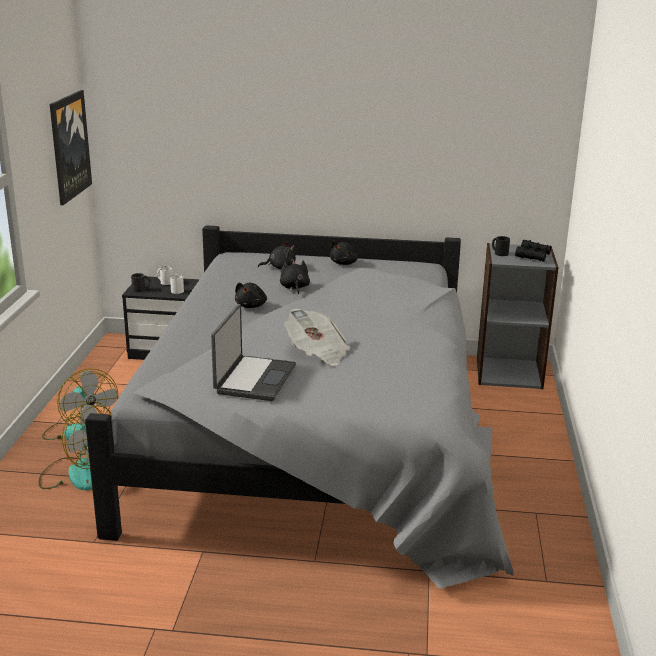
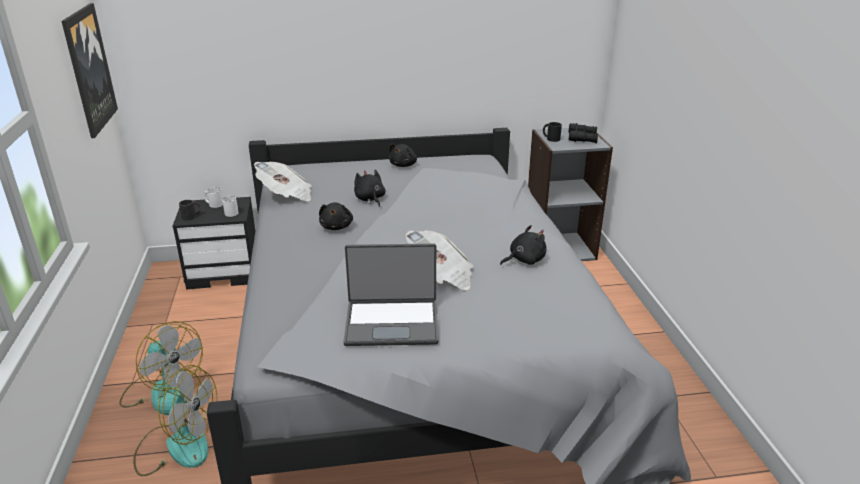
camera: 15 degrees left, 5 degrees up
laptop [211,304,296,401] -> laptop turned 90 degrees clockwise [343,243,439,346]
black plush toy [258,242,296,269] -> black plush toy moved to [500,225,547,265]
none -> newspaper [254,162,312,201]

